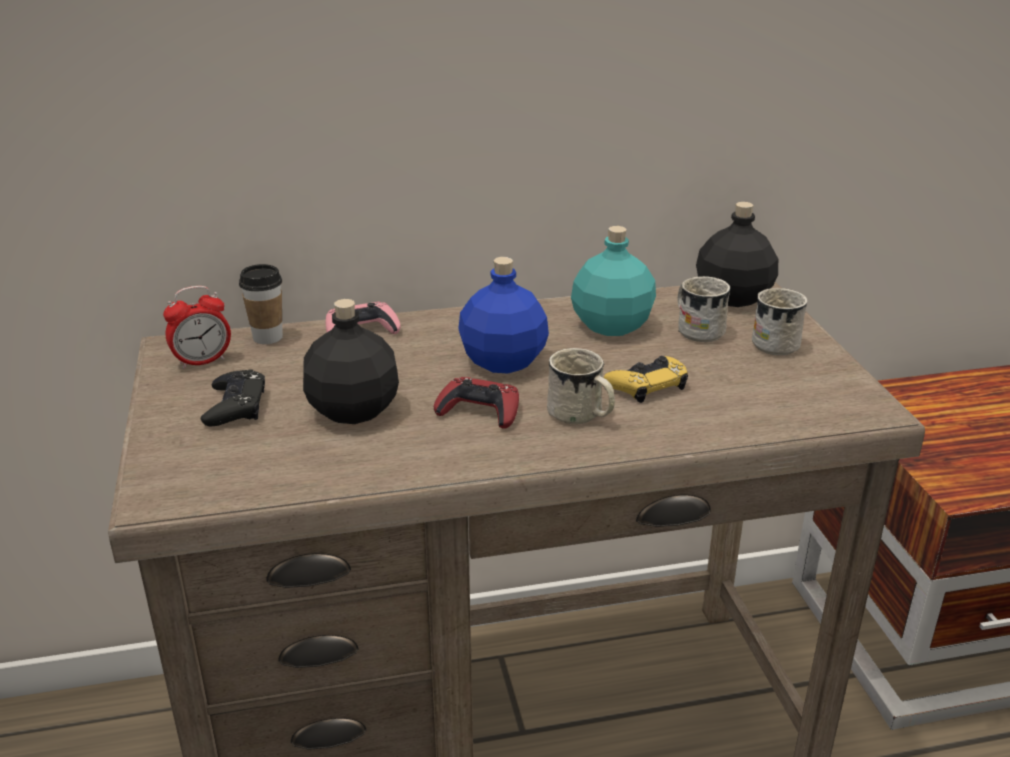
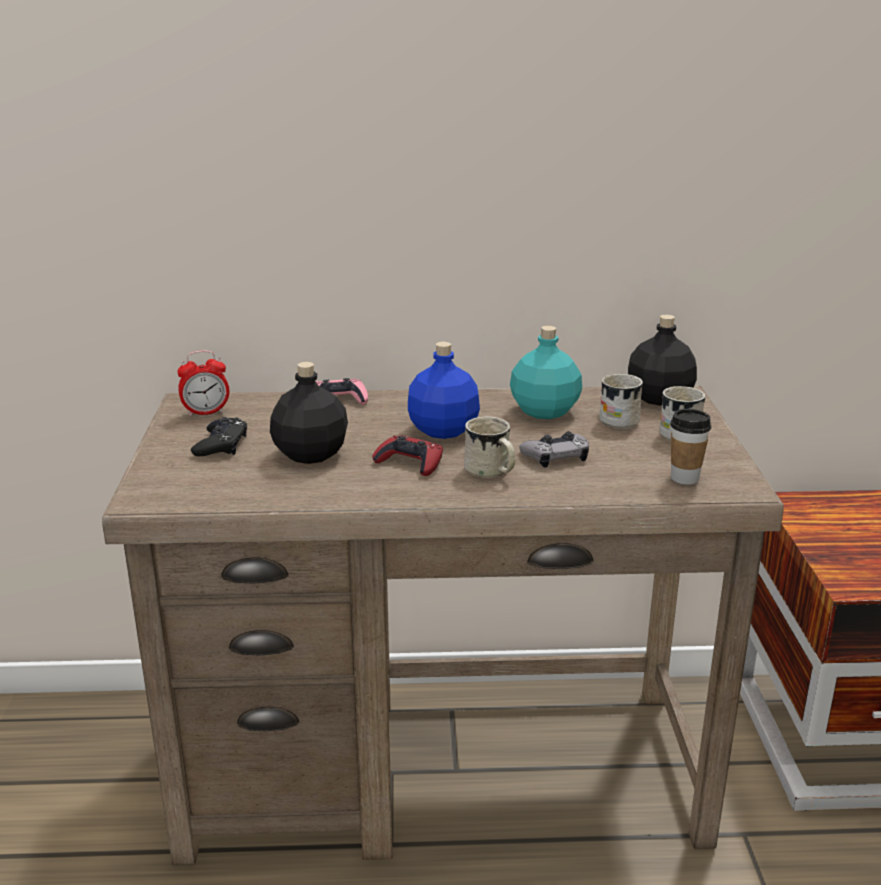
camera: 10 degrees right, 5 degrees down
cup [239,264,283,344] -> cup moved to [670,409,711,485]
yellow game controller [604,356,688,403] -> grey game controller [519,431,589,468]

